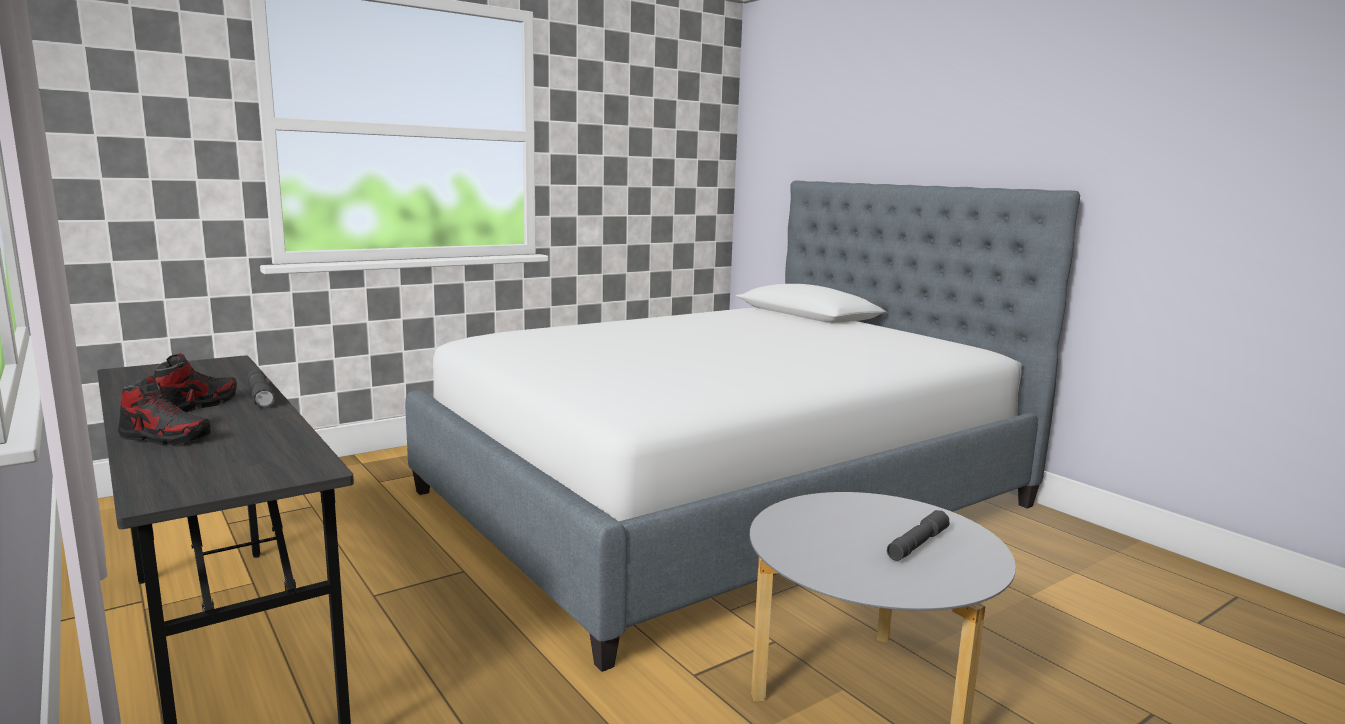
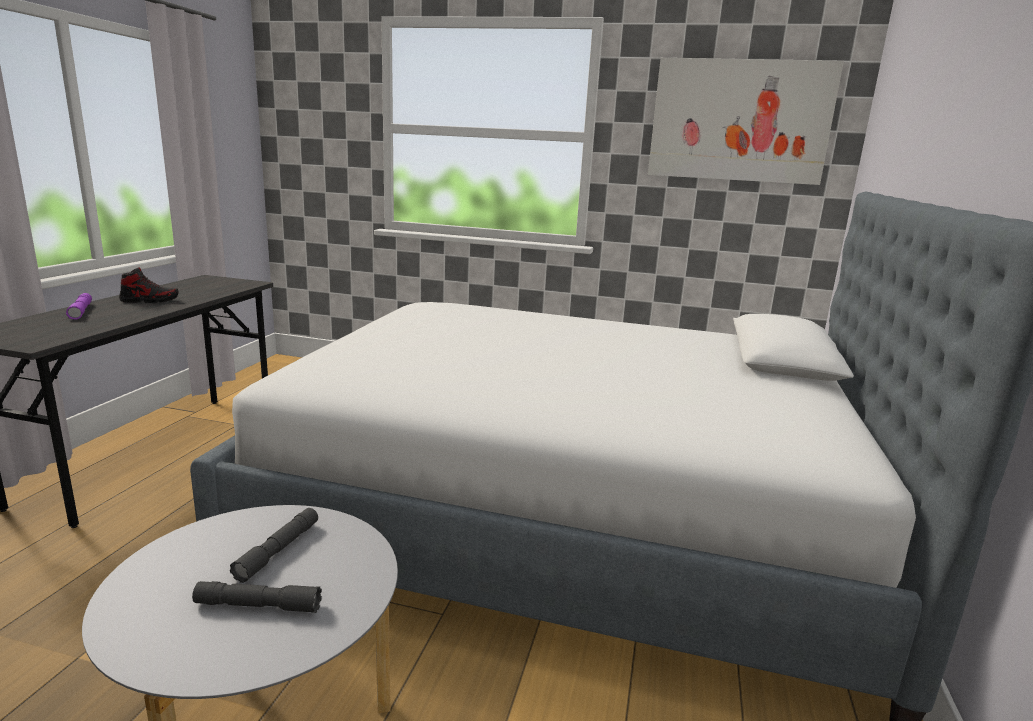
camera: 50 degrees right, 5 degrees up
shoe [118,376,211,445] -> purple flashlight [66,293,92,320]
grey flashlight [248,370,275,408] -> grey flashlight moved to [230,508,318,583]
none -> picture [648,58,844,185]

